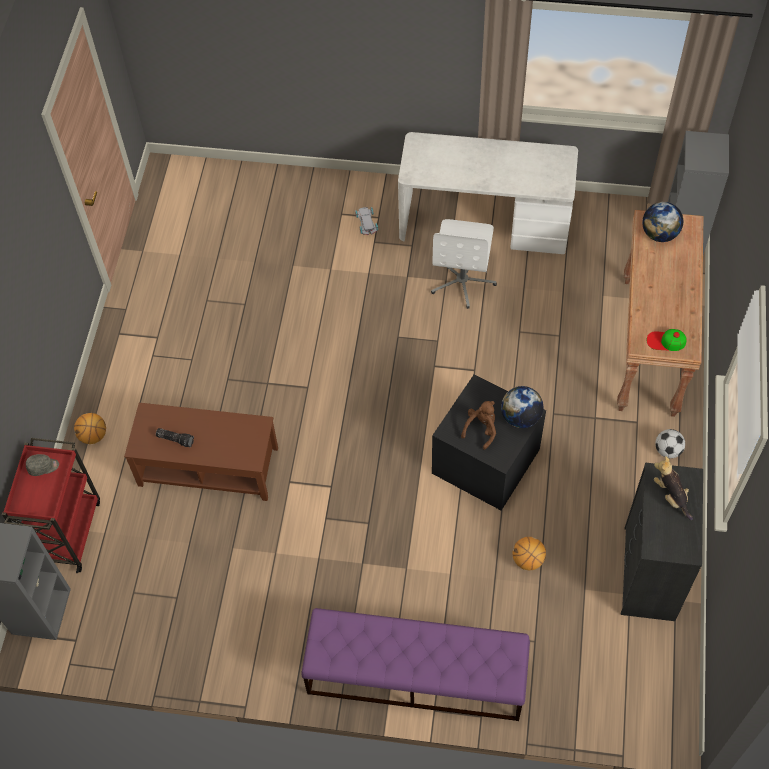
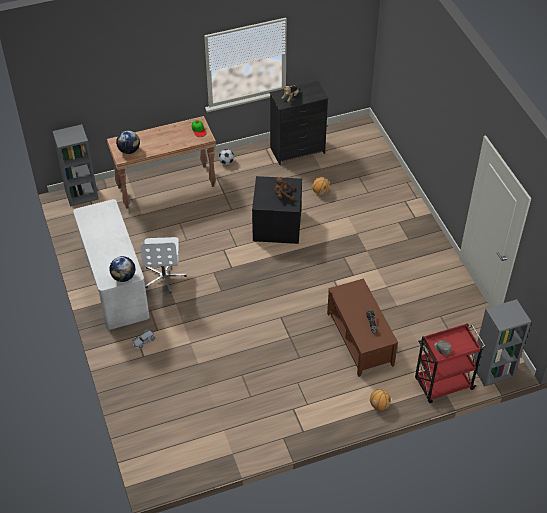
camera: 120 degrees left, 10 degrees down
purple bench [301,608,530,721] -> none
white office chair [431,219,497,309] -> white office chair turned 105 degrees clockwise [140,237,187,293]
globe [501,386,543,428] -> globe moved to [109,256,135,282]

